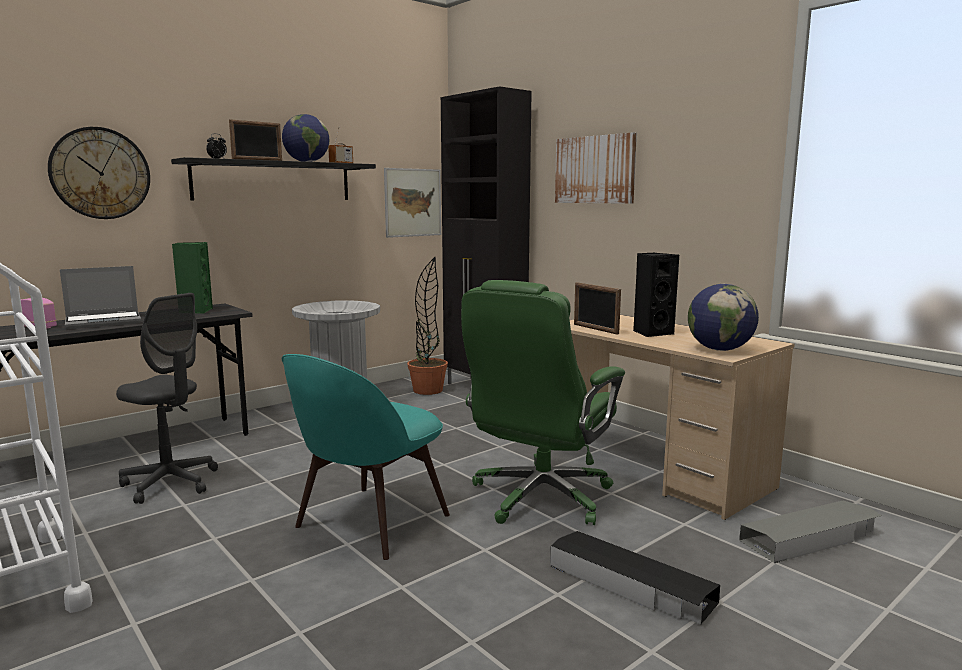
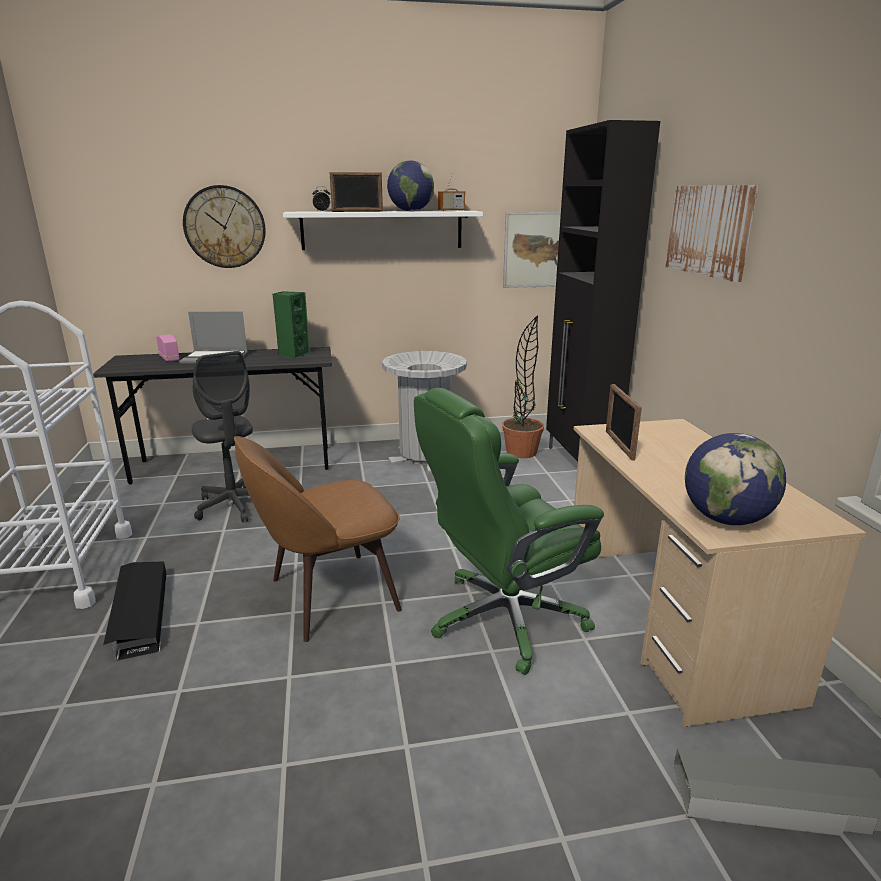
camera: 30 degrees right, 10 degrees up
black shelf [171,157,376,200] -> white shelf [283,211,483,250]
turquoise chair [282,354,450,560] -> brown chair [234,436,402,642]
black storage box [550,531,720,625] -> black storage box moved to [103,561,166,661]
black speaker [633,253,679,337] -> none

